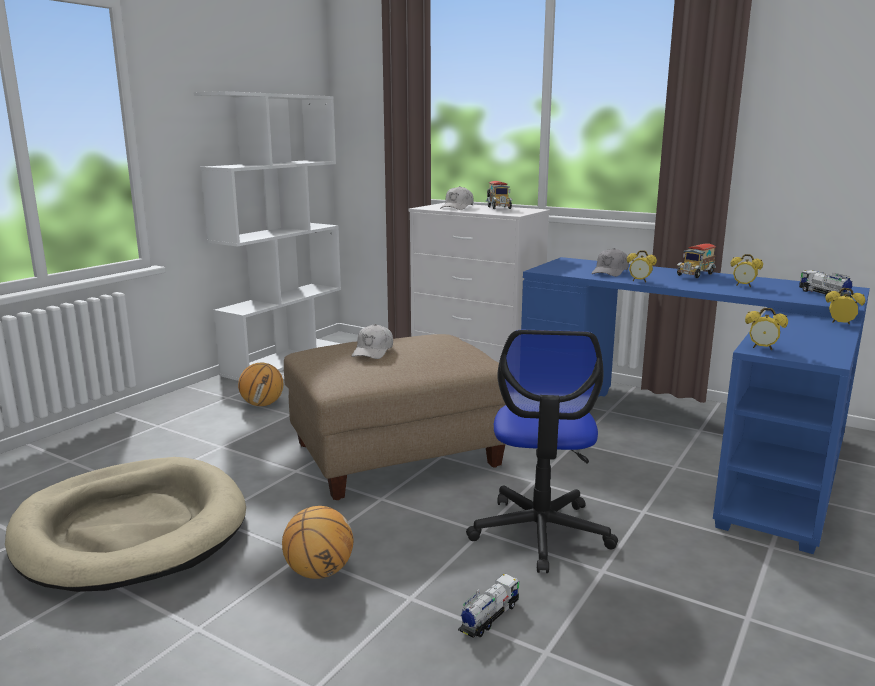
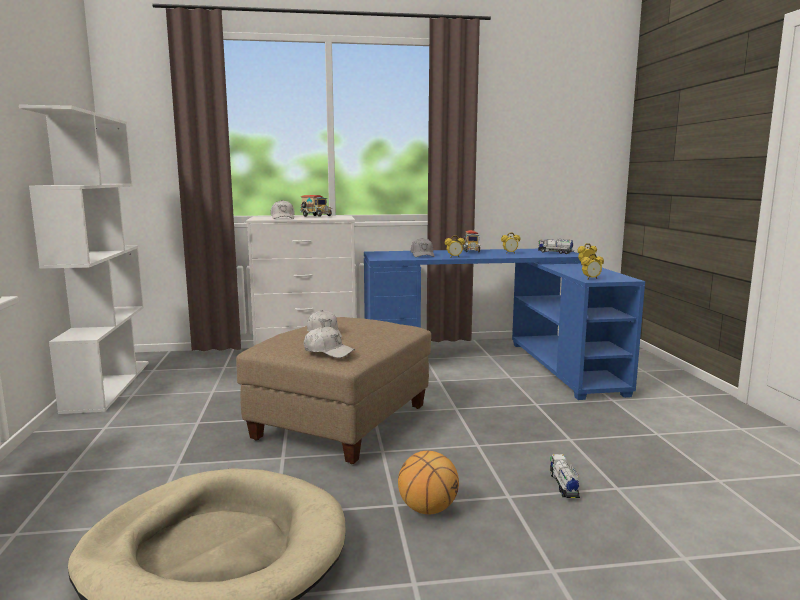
camera: 40 degrees left, 5 degrees down
basketball [238,363,283,406] -> none
office chair [466,330,618,573] -> none
none -> white cap [304,326,355,358]

